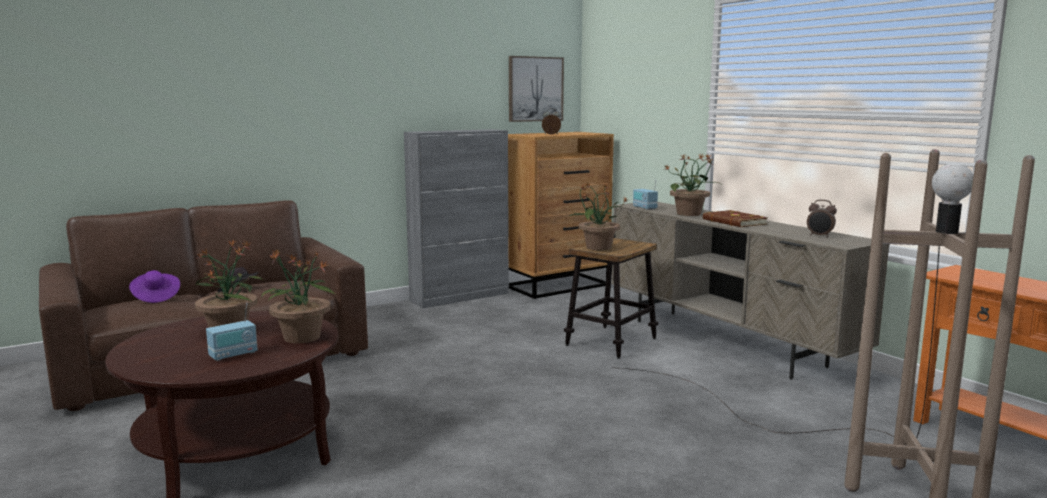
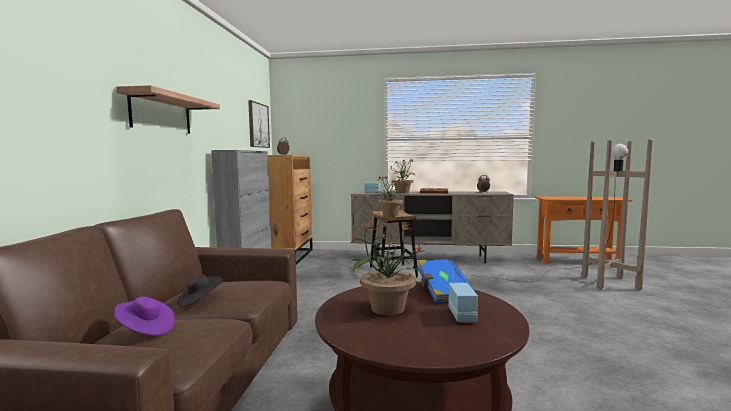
camera: 50 degrees left, 5 degrees down
potted plant [261,249,337,343] -> blue book [417,259,476,303]
none -> shelf [116,85,220,134]

